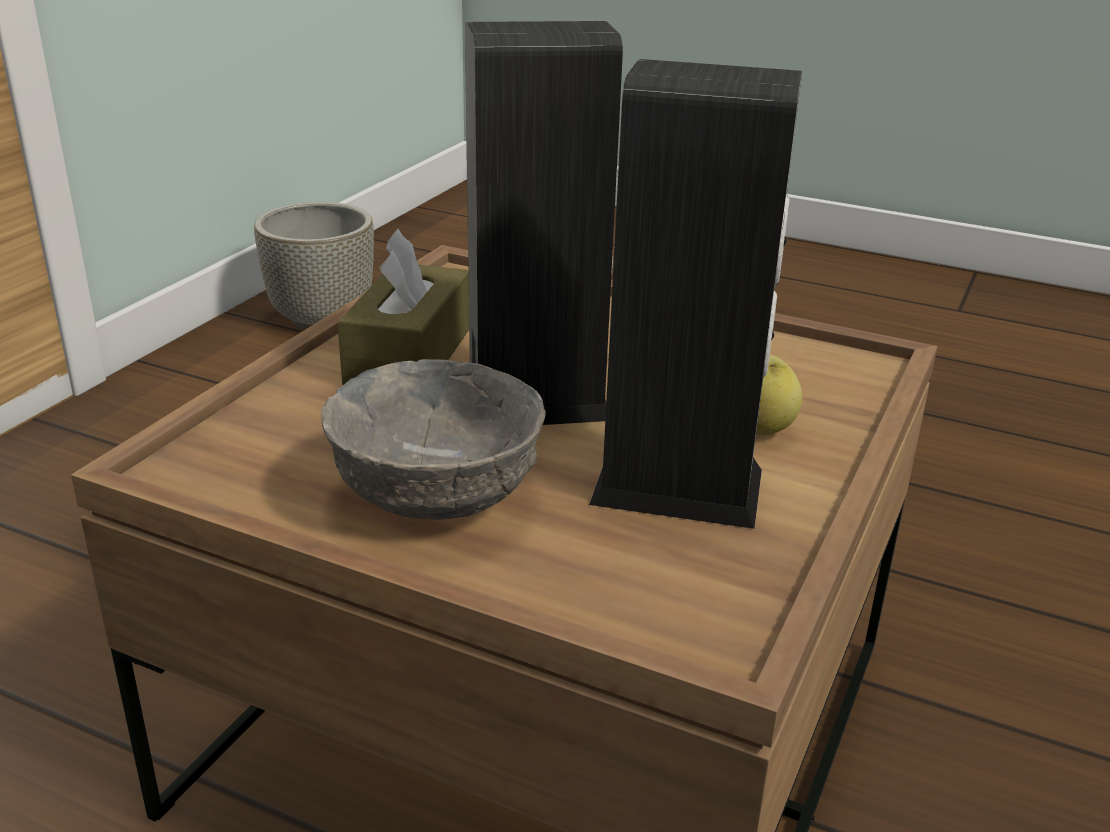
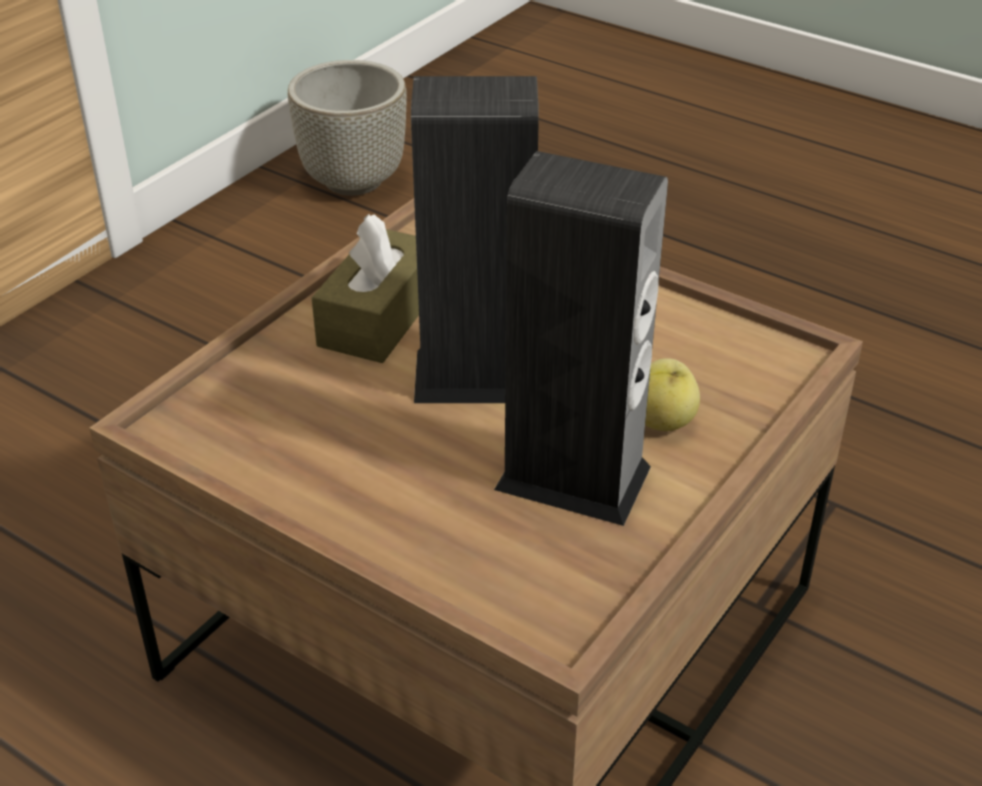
camera: 10 degrees right, 10 degrees up
grey bowl [321,359,546,520] -> none

